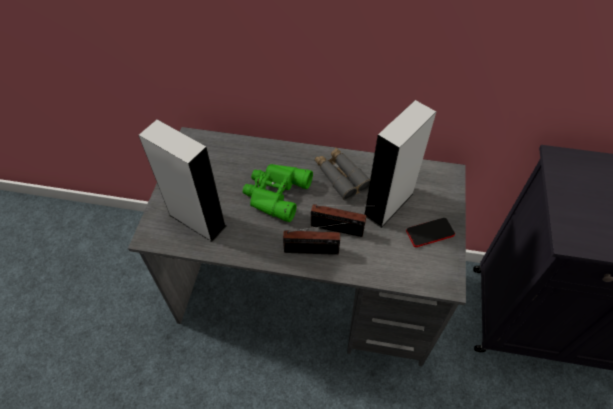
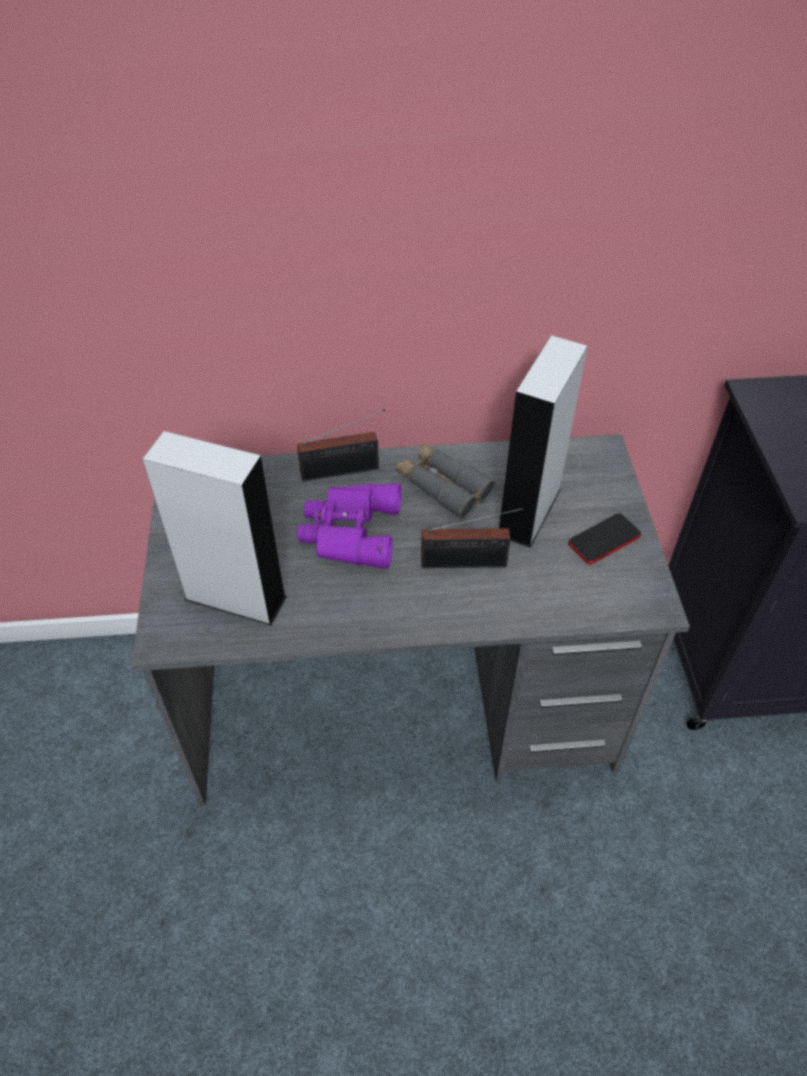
camera: 15 degrees left, 5 degrees down
green binoculars [243,164,313,222] -> purple binoculars [297,483,401,569]
radio [283,222,348,255] -> radio moved to [297,409,385,481]

